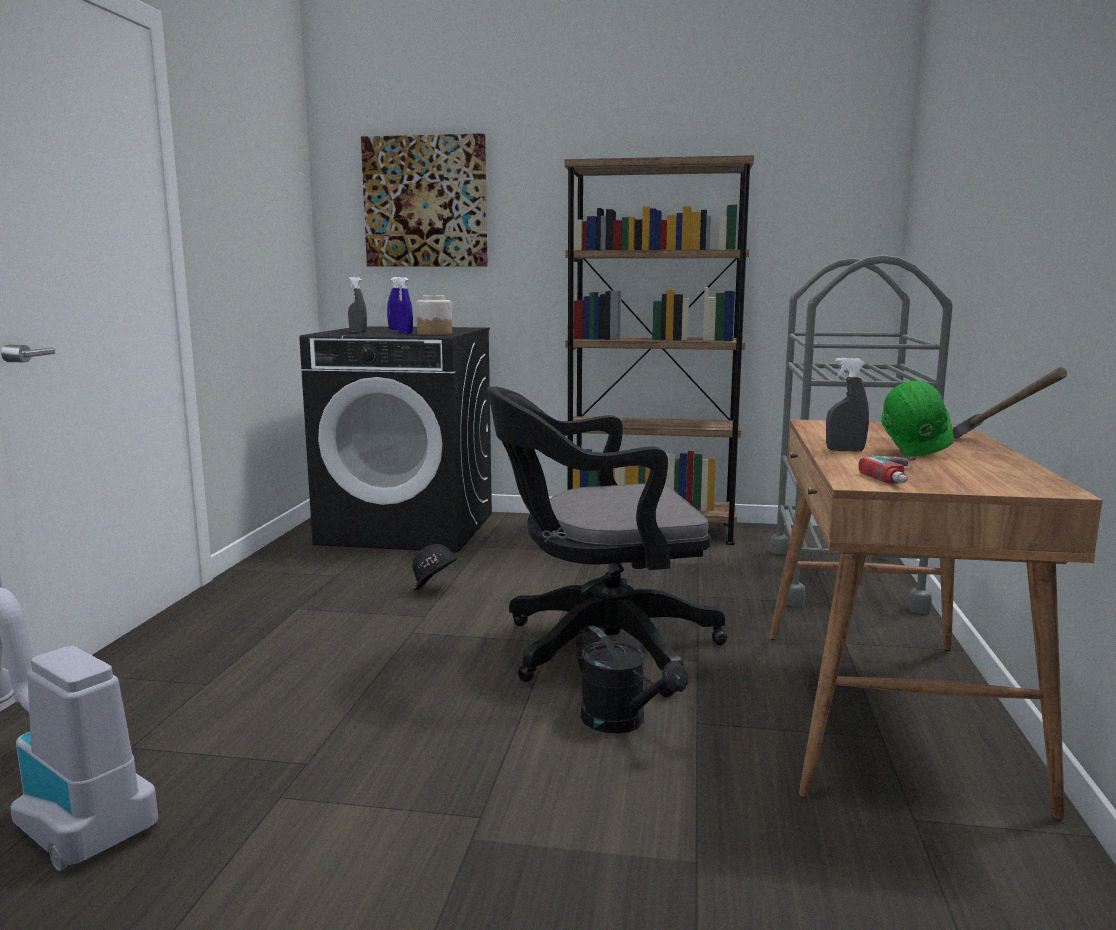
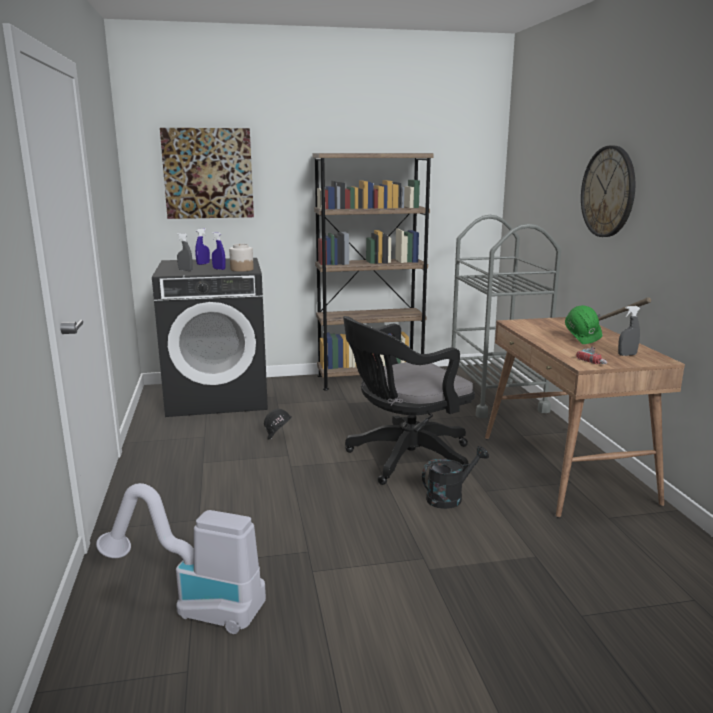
camera: 20 degrees left, 5 degrees up
black watering can [576,626,688,733] -> black watering can turned 60 degrees counterclockwise [422,446,489,509]
grey spray bottle [826,358,869,451] -> grey spray bottle moved to [618,306,640,356]
none -> wall clock [581,146,635,237]

